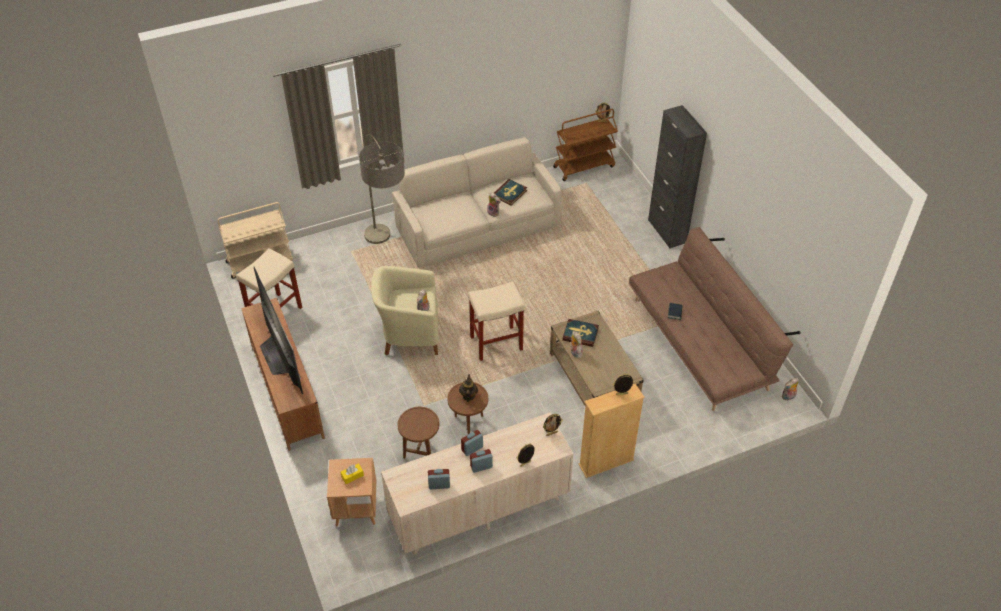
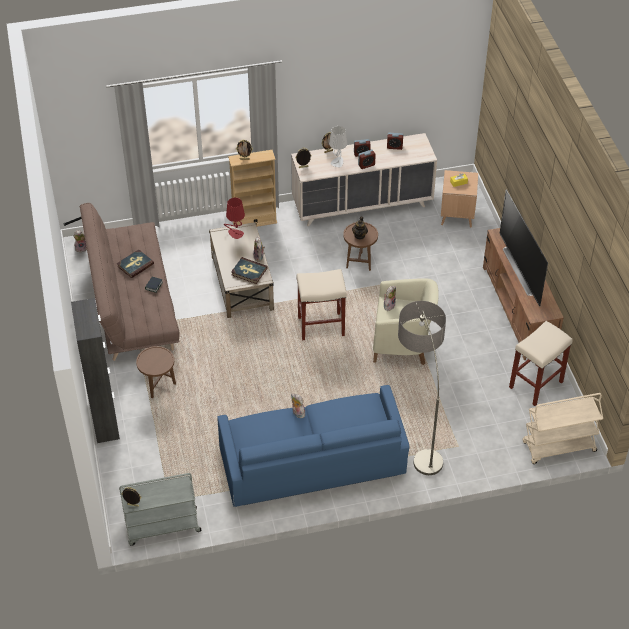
camera: 170 degrees left, 0 degrees up
beige sofa [392,137,562,268] -> blue sofa [217,385,409,507]
brown side table [397,407,439,458] -> brown side table moved to [136,346,176,398]
book [494,179,527,206] -> book moved to [117,249,154,278]
brown cart [553,109,618,181] -> grey cart [119,473,201,546]
none -> red table lamp [224,198,245,239]
none -> grey table lamp [329,126,347,167]

